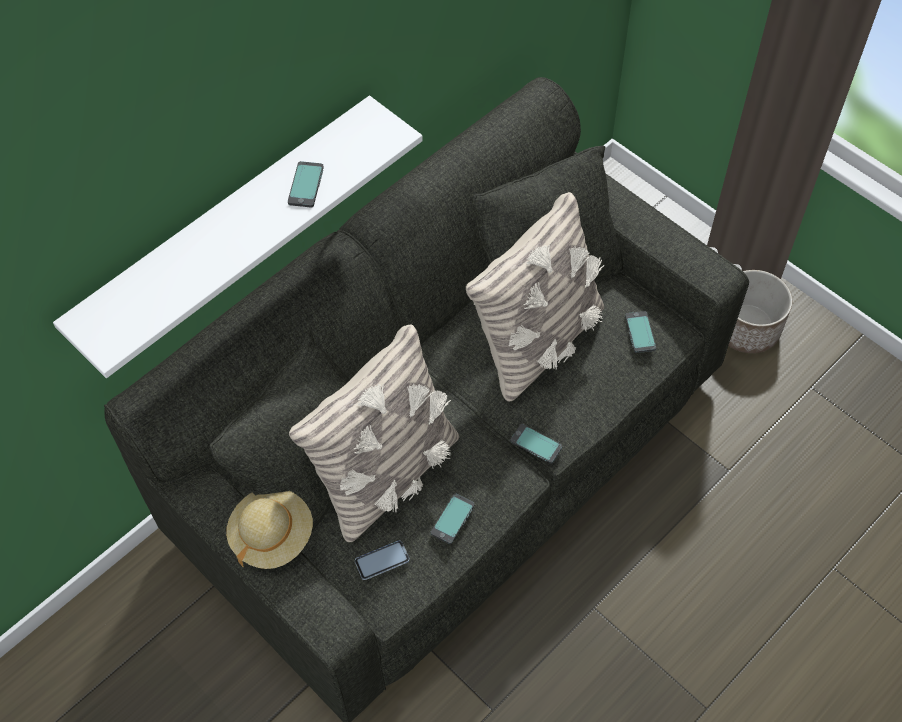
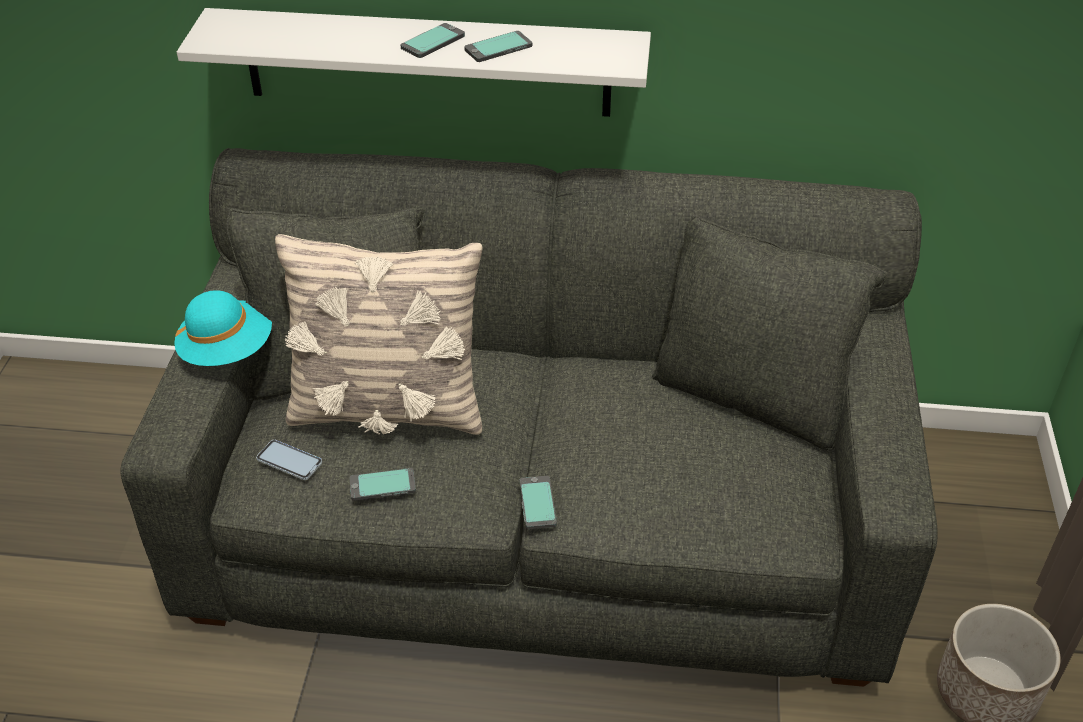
camera: 50 degrees right, 15 degrees down
beige hat [226,491,313,569] -> turquoise hat [174,290,272,366]
beige pillow [466,192,605,402] -> none
phone [625,311,656,353] -> phone moved to [401,23,465,58]

